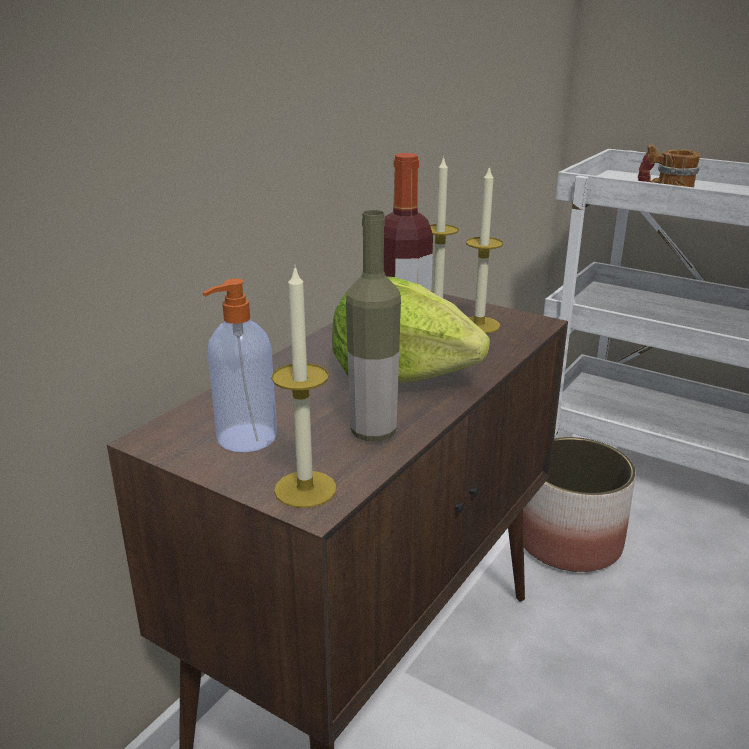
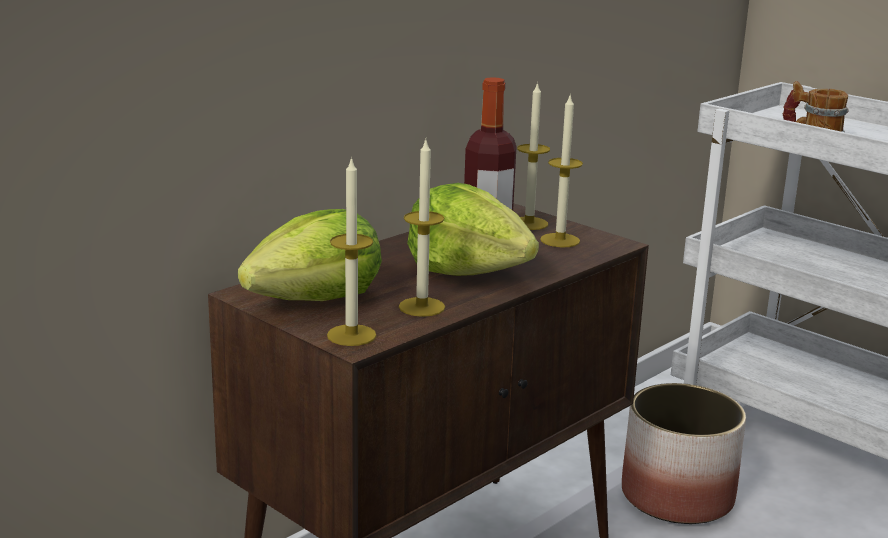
camera: 10 degrees right, 5 degrees down
soap dispenser [203,279,277,452] -> lettuce [238,209,382,301]
bottle [346,210,401,441] -> candle [399,140,445,317]

